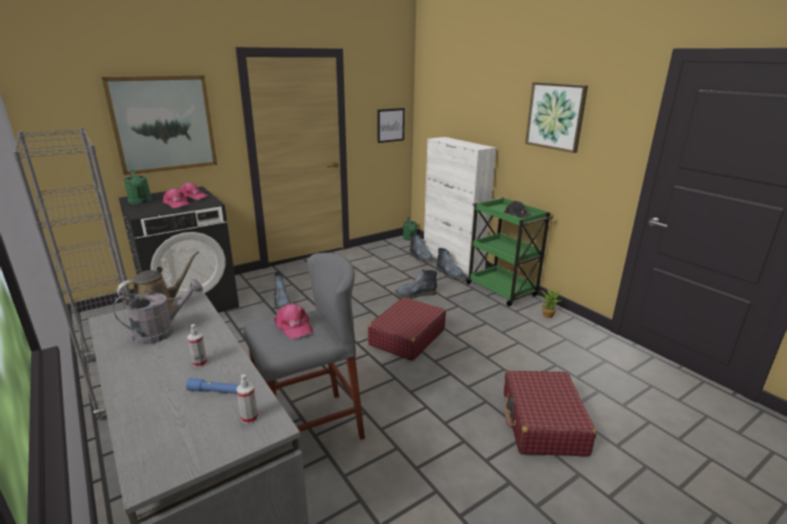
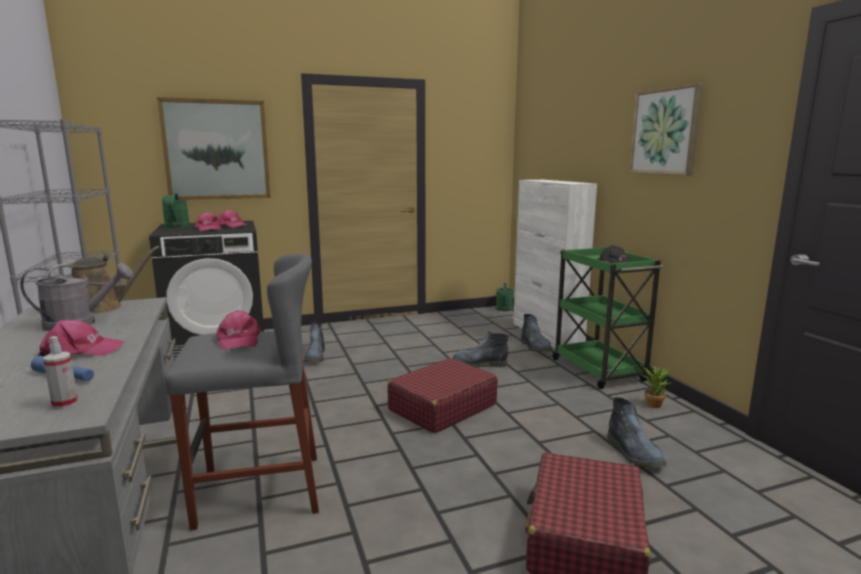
camera: 15 degrees right, 10 degrees down
spray bottle [187,324,207,367] -> pink cap [38,320,124,357]
picture [377,108,405,143] -> none
boot [410,234,434,261] -> boot moved to [607,397,667,467]

